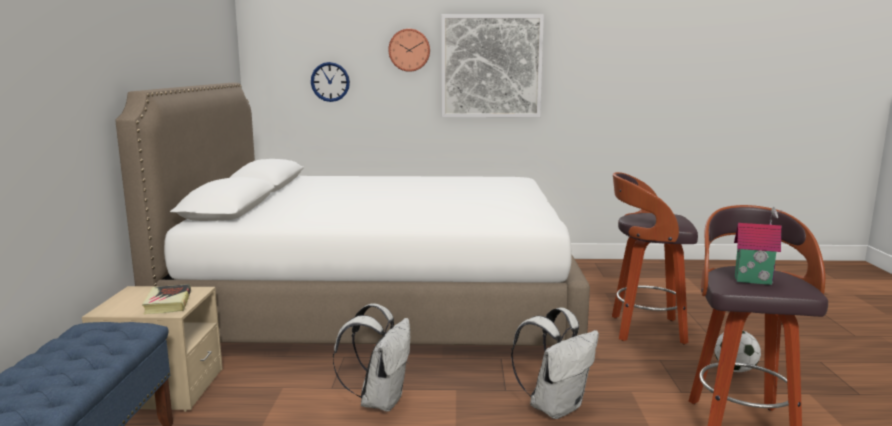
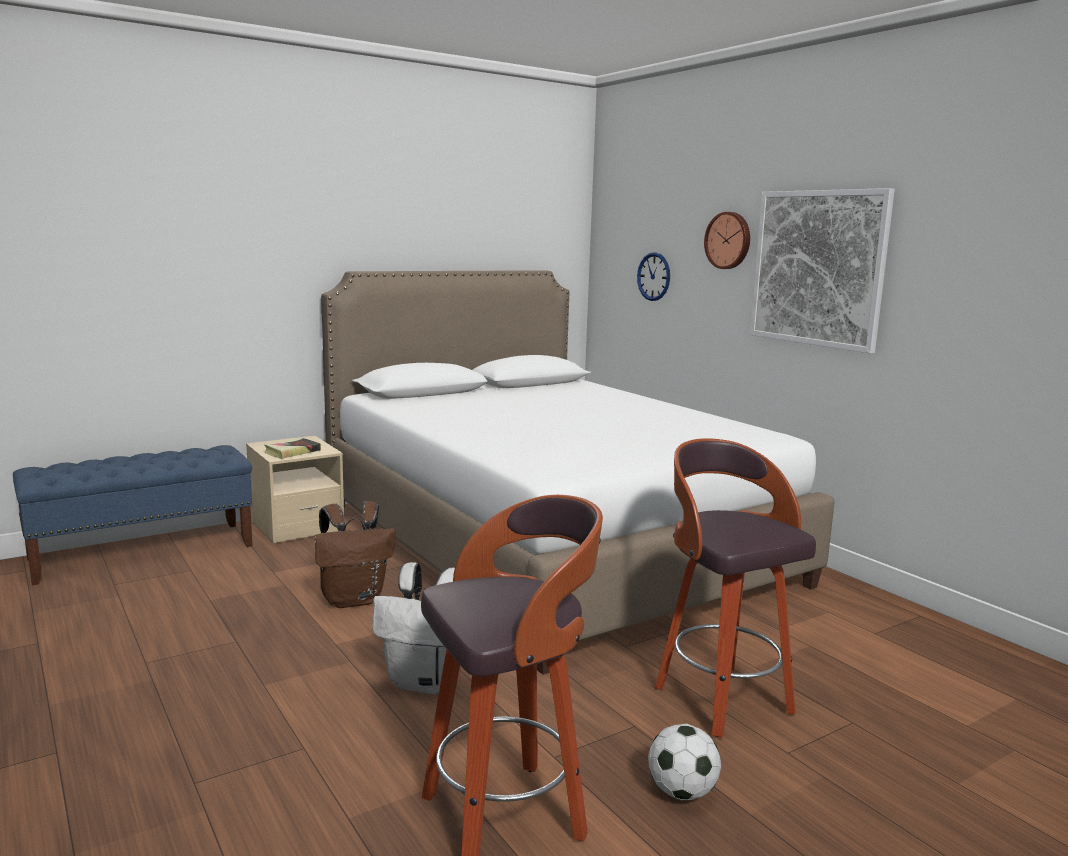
camera: 55 degrees right, 0 degrees up
white backpack [333,303,410,412] -> brown backpack [315,501,395,608]
toy house [734,207,782,285] -> none

